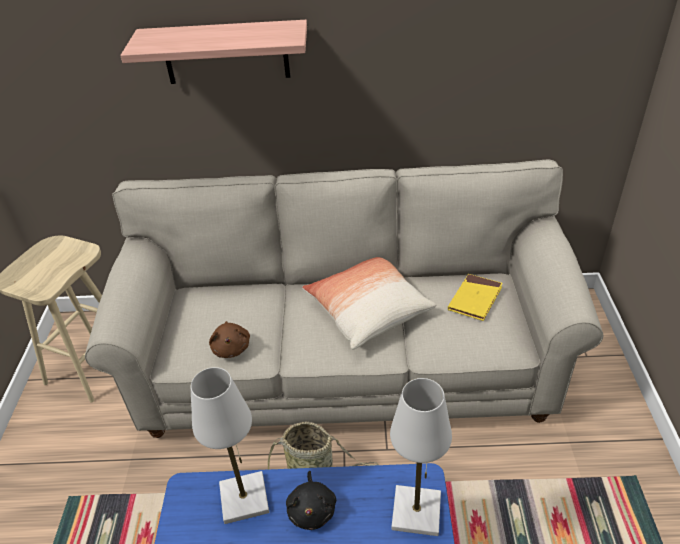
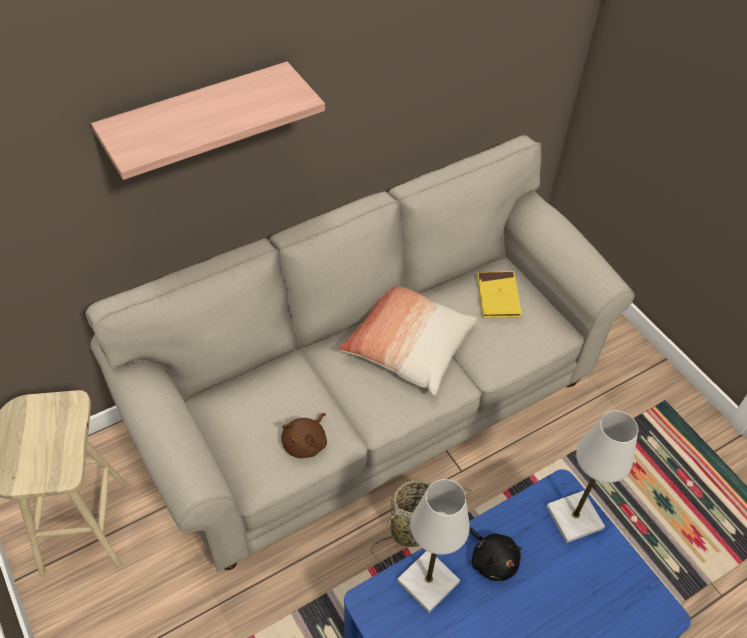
camera: 35 degrees left, 10 degrees up
brown plush toy [209,321,250,358] -> brown plush toy turned 75 degrees clockwise [281,413,327,458]

